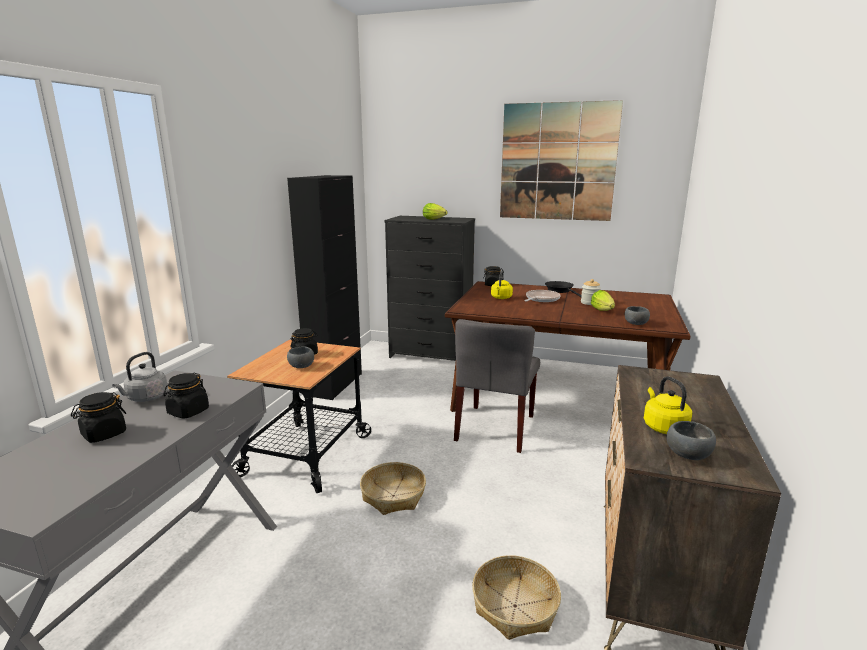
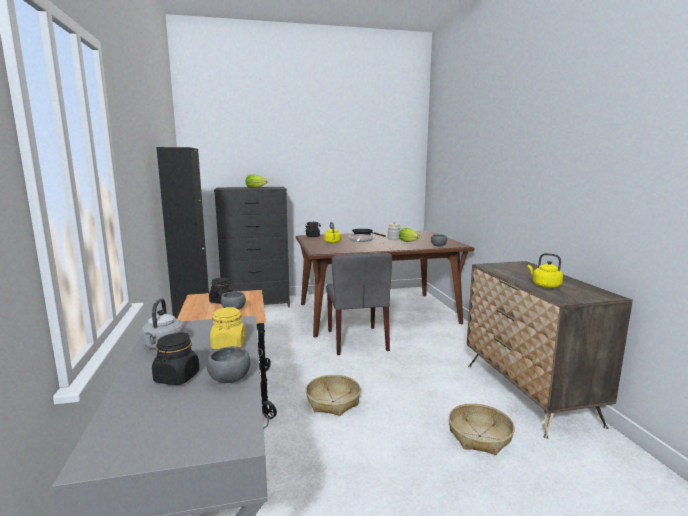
camera: 30 degrees left, 5 degrees down
black jar [163,373,209,419] -> yellow jar [210,307,246,350]
picture [500,100,623,221] -> none
grey bowl [666,421,716,460] -> grey bowl moved to [206,346,250,383]

